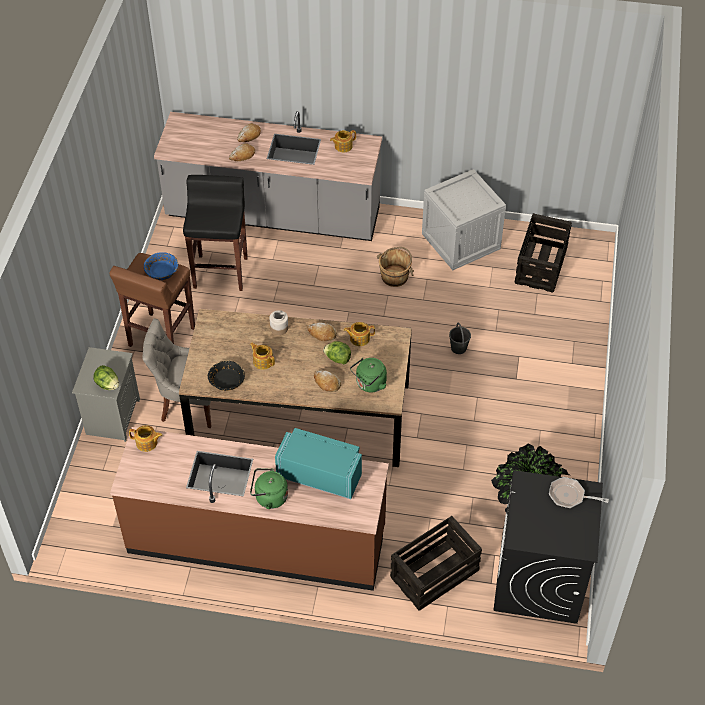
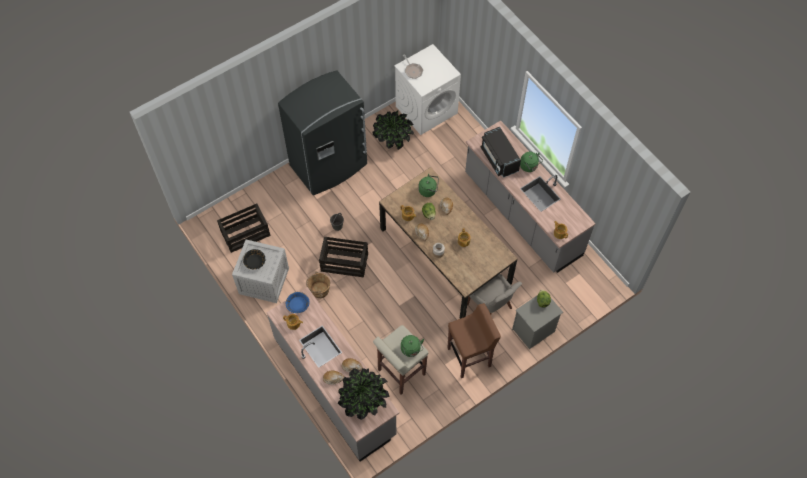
camera: 135 degrees left, 10 degrees up
brown counter [110,427,389,591] -> grey counter [465,121,596,273]
blue bowl [144,252,178,280] -> blue bowl moved to [286,292,310,313]
black stool [183,175,248,291] -> beige stool [373,325,428,395]
black bowl [208,361,245,391] -> black bowl moved to [243,249,265,269]
turquoise microwave [275,428,362,499] -> black microwave [481,127,521,178]
crate [390,516,482,611] -> crate moved to [319,237,368,277]
black washing machine [494,470,603,624] -> white washing machine [394,44,461,135]
none -> grey fridge [278,70,367,195]
none -> potted plant [338,368,390,420]
none -> green kettle [401,335,424,357]

